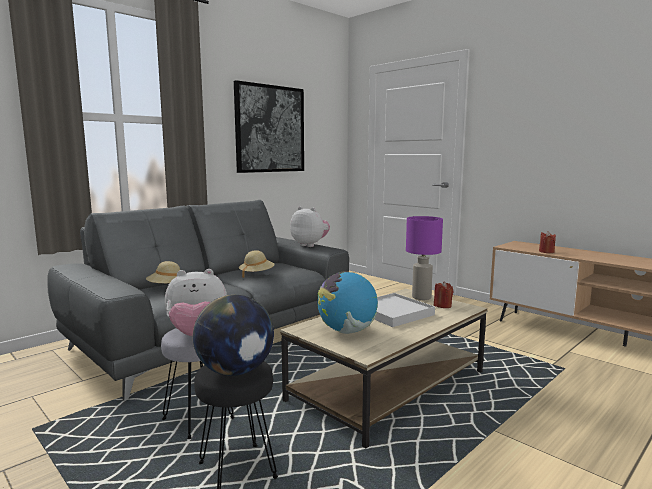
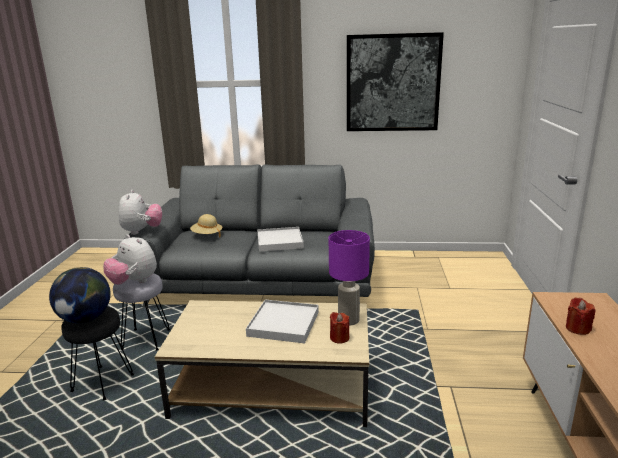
camera: 50 degrees right, 10 degrees up
beige hat [239,250,275,278] -> white tray [257,227,304,252]
plush toy [290,207,330,247] -> plush toy moved to [119,190,162,235]
globe [317,271,378,334] -> none

